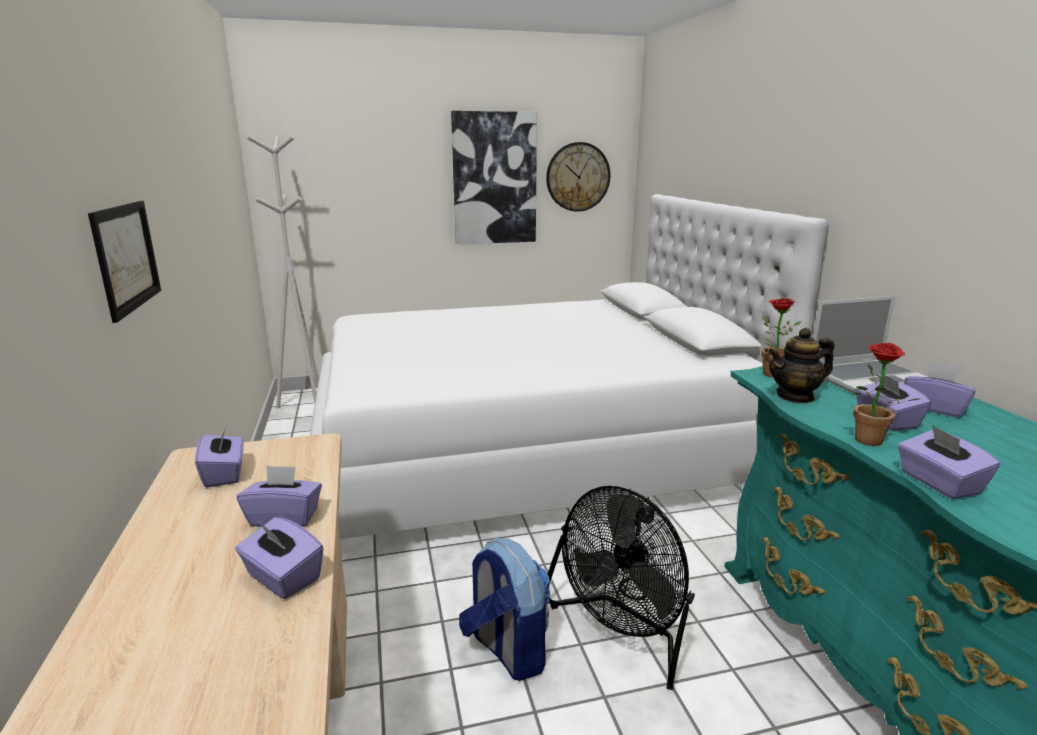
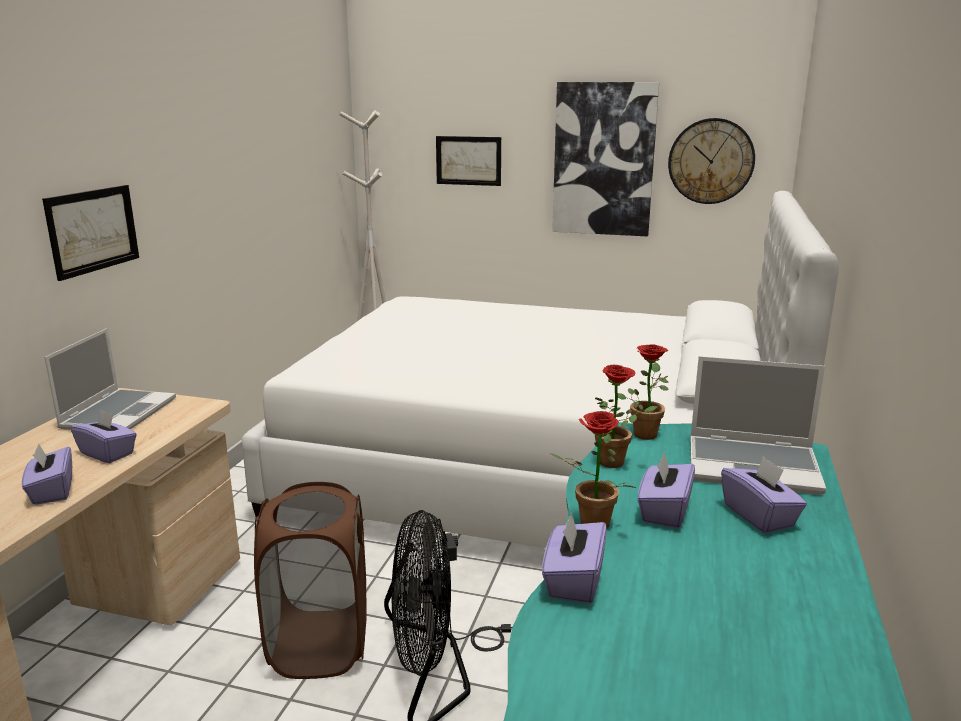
camera: 30 degrees right, 0 degrees up
purple tissue box [195,425,244,488] -> laptop [44,328,176,430]
backpack [459,538,551,681] -> brown laundry basket [254,482,367,679]
teapot [768,328,835,403] -> potted plant [595,365,658,468]
none -> picture [436,136,501,186]

